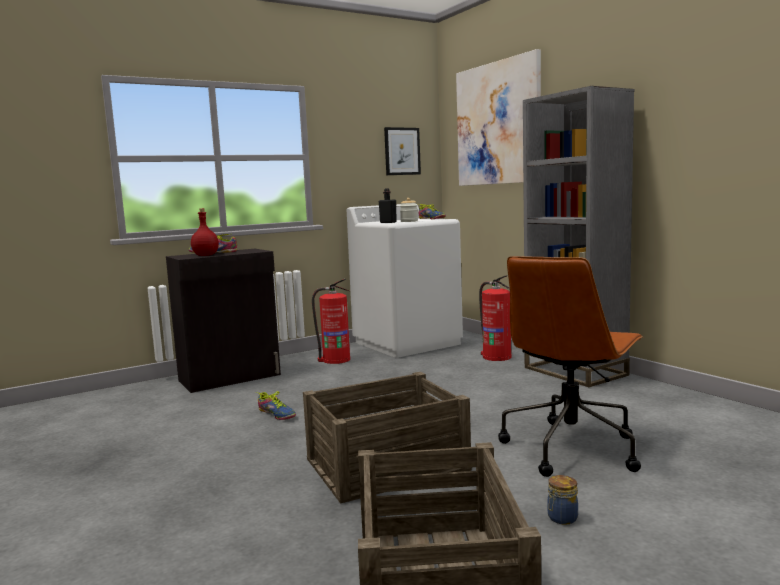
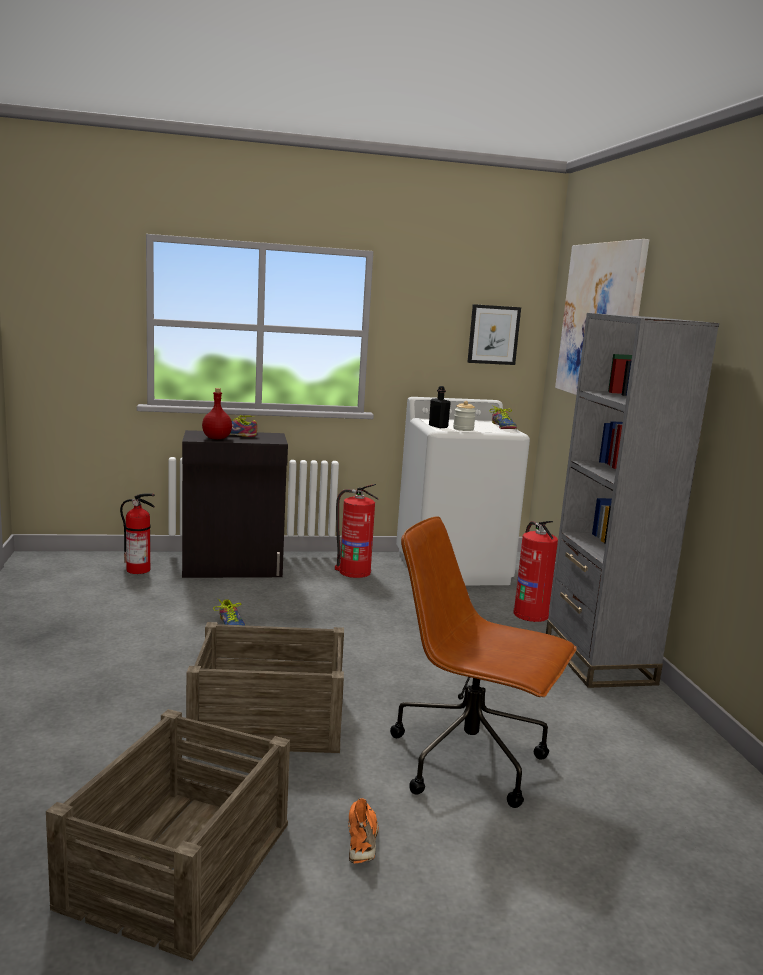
camera: 20 degrees right, 5 degrees up
brown office chair [498,256,644,477] -> brown office chair turned 60 degrees clockwise [390,516,577,808]
jar [547,475,578,525] -> orange shoe [348,798,379,863]
none -> fire extinguisher [120,493,155,574]

